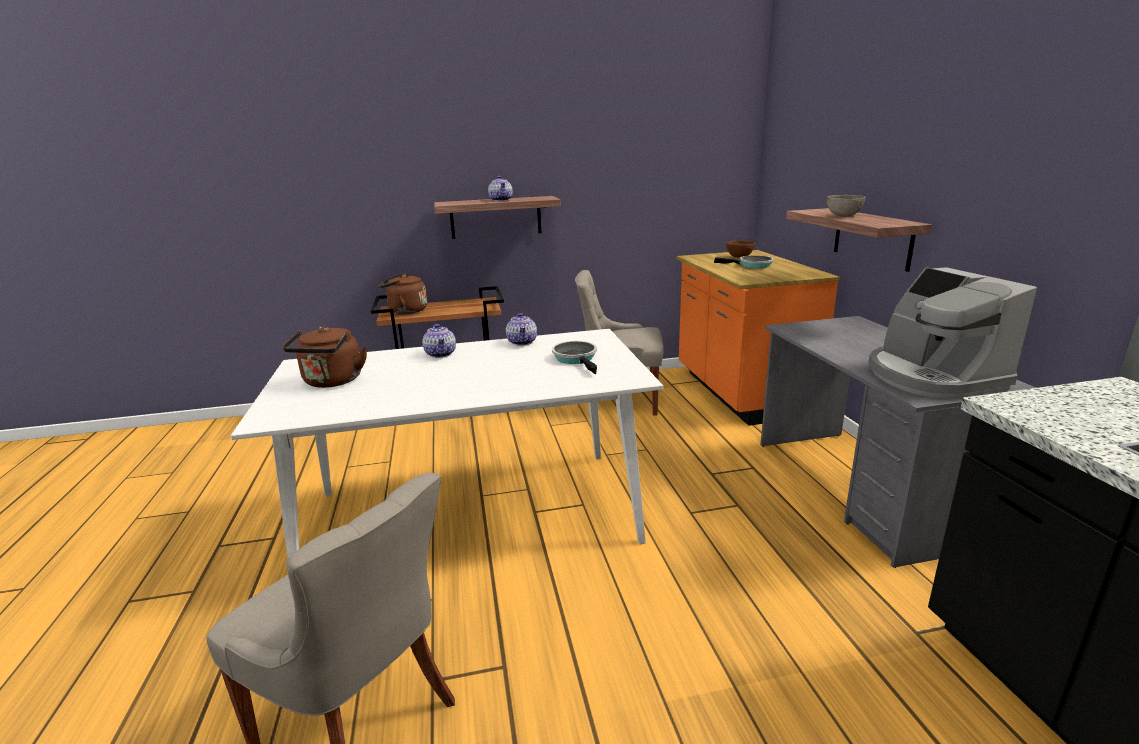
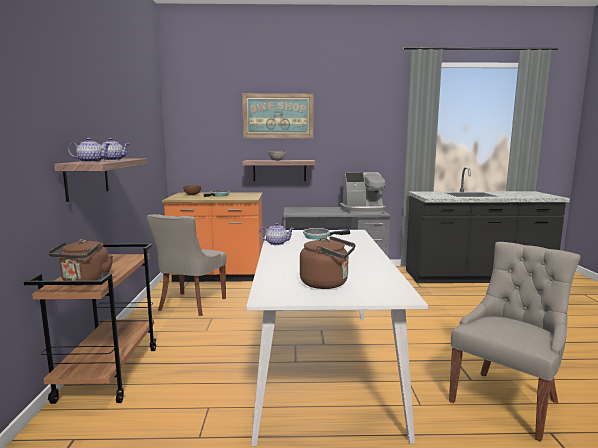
camera: 80 degrees left, 10 degrees down
teapot [422,324,456,358] -> teapot moved to [68,138,110,162]
none -> picture [242,93,314,138]

